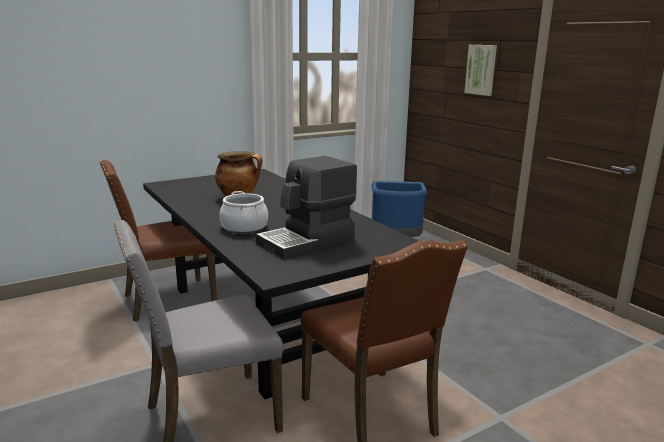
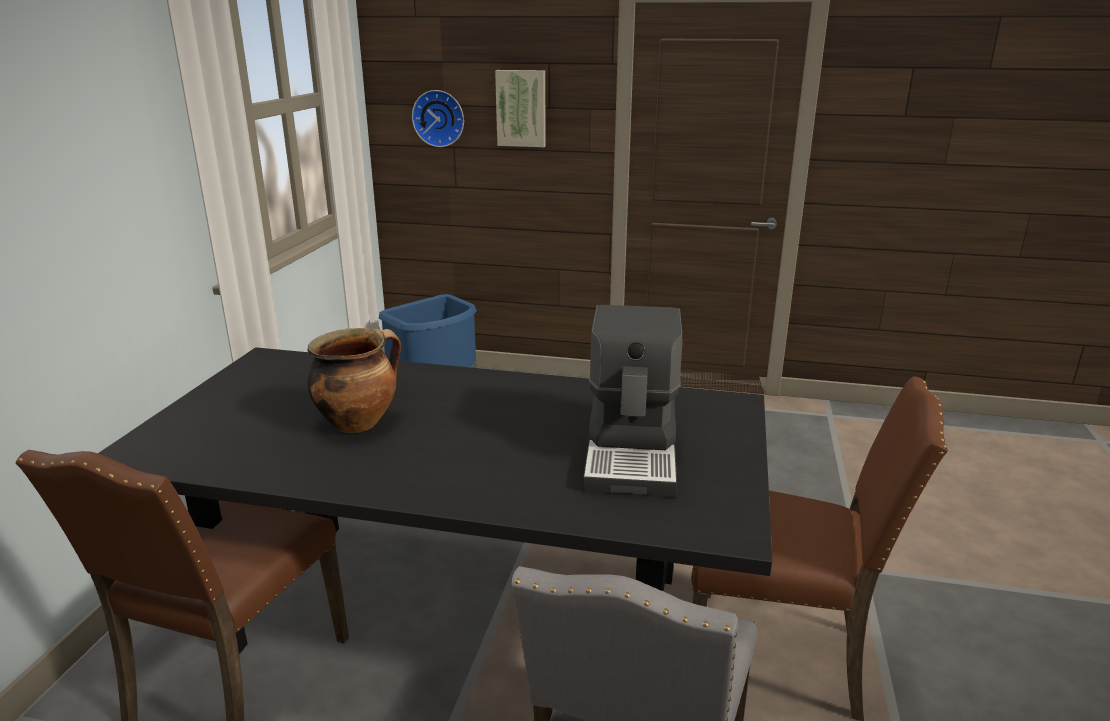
camera: 45 degrees left, 5 degrees up
cooking pot [219,191,268,234] -> none
none -> wall clock [412,90,464,147]

